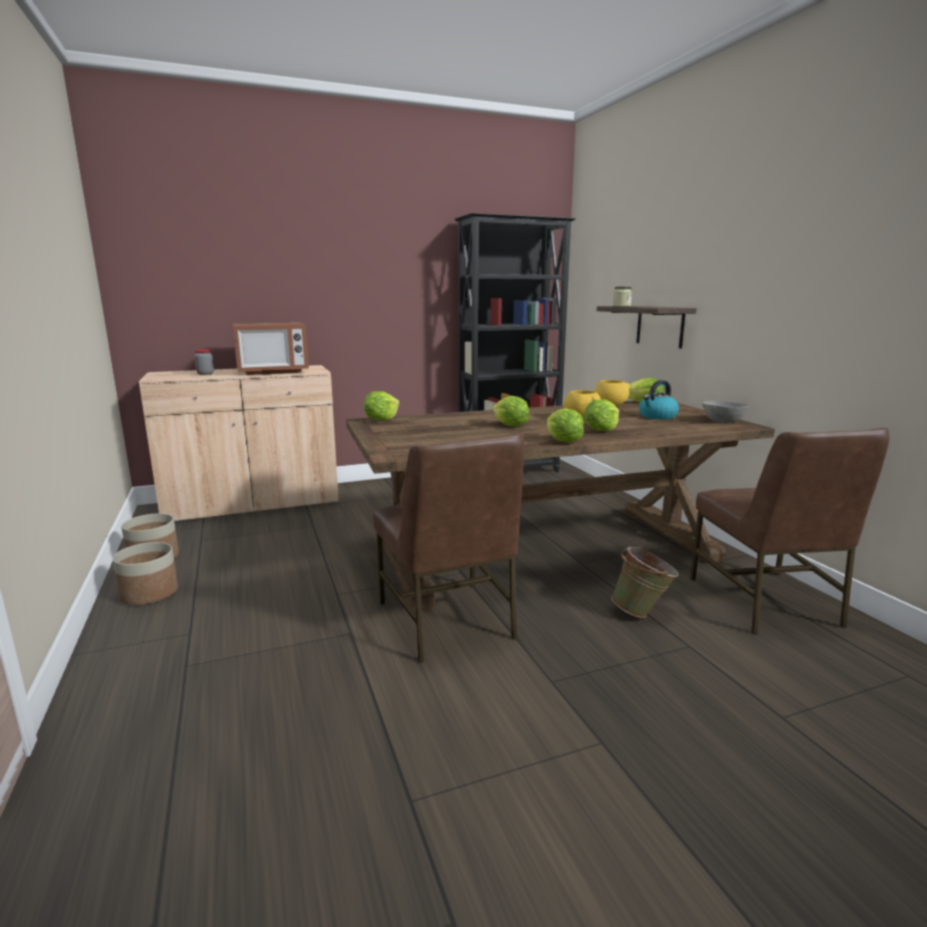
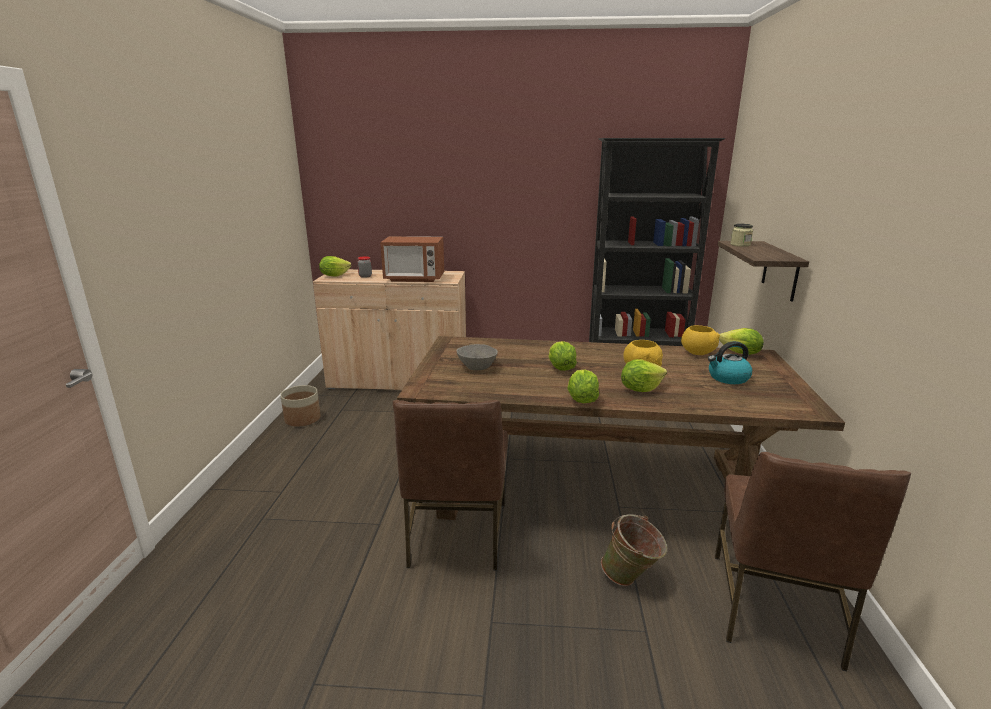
camera: 25 degrees right, 5 degrees up
planter [112,542,178,605] -> none
lettuce [363,391,400,420] -> lettuce moved to [319,256,351,277]
grey bowl [702,400,749,423] -> grey bowl moved to [456,344,498,370]

